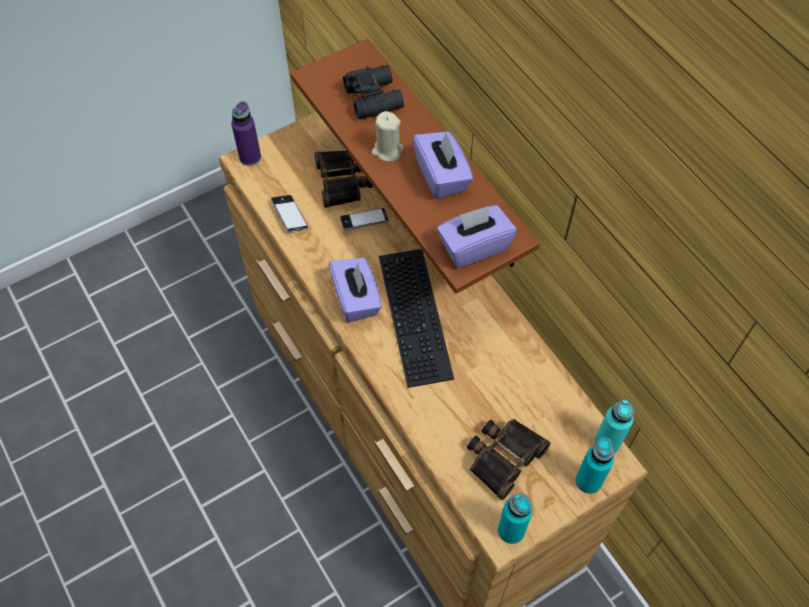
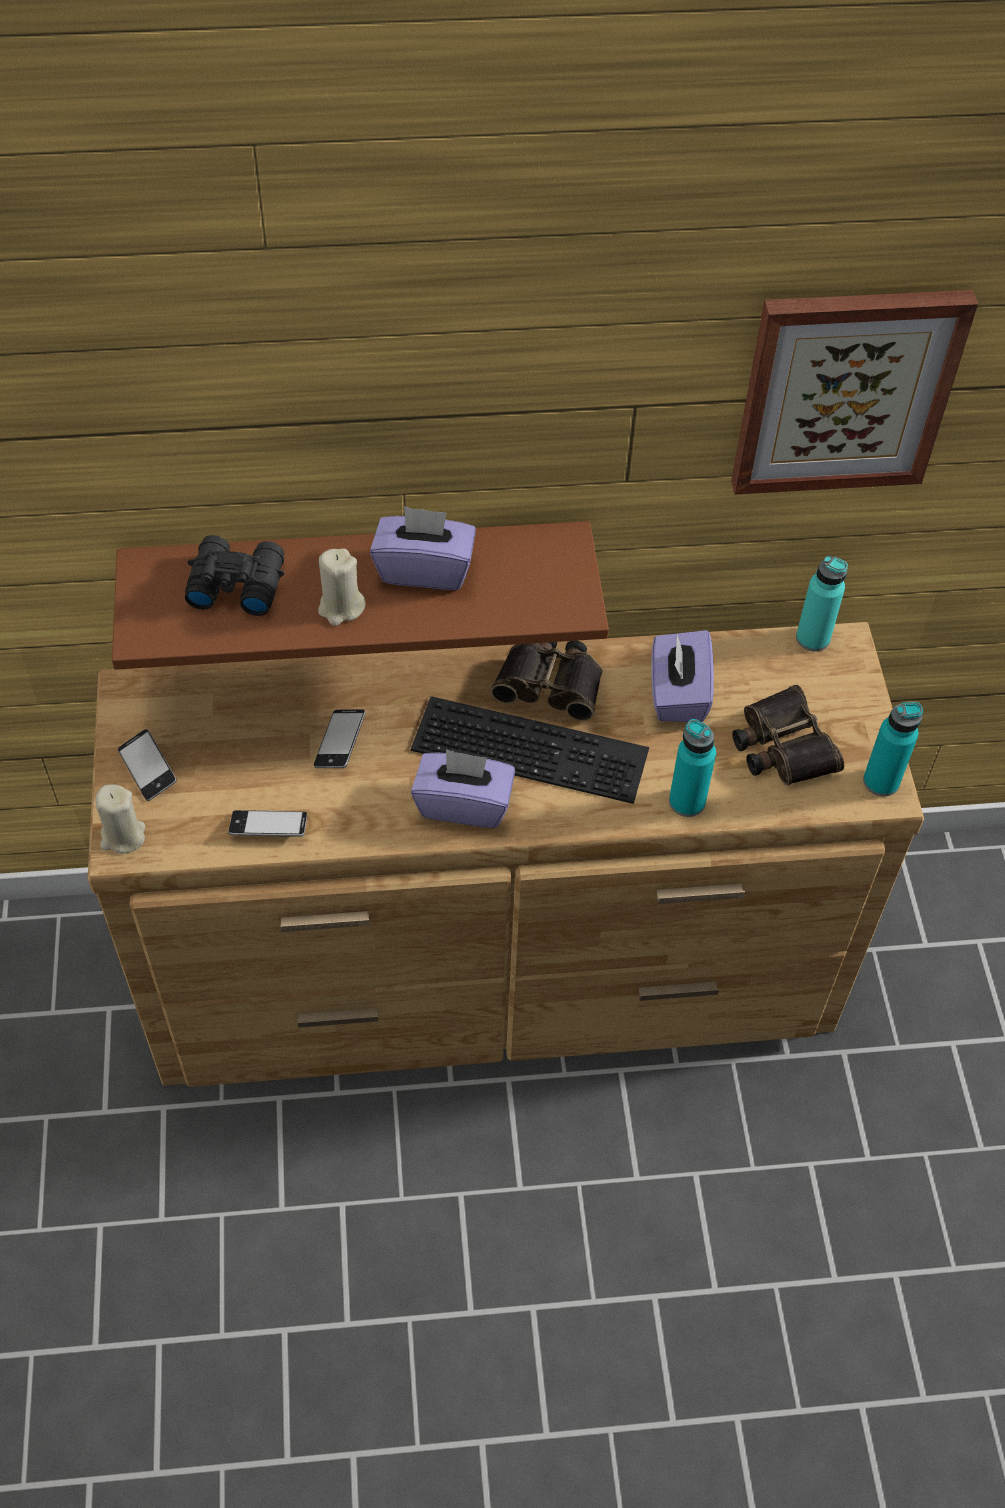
camera: 65 degrees left, 5 degrees down
purple bottle [231,101,261,166] -> beige candle [95,784,145,854]
binoculars [315,151,373,208] -> binoculars moved to [491,641,602,721]
purple tissue box [437,205,517,268] -> purple tissue box moved to [651,630,714,722]
turquoise bottle [576,437,615,494] -> turquoise bottle moved to [669,719,716,817]
none -> phone [118,729,177,801]
none -> picture [731,290,978,495]

